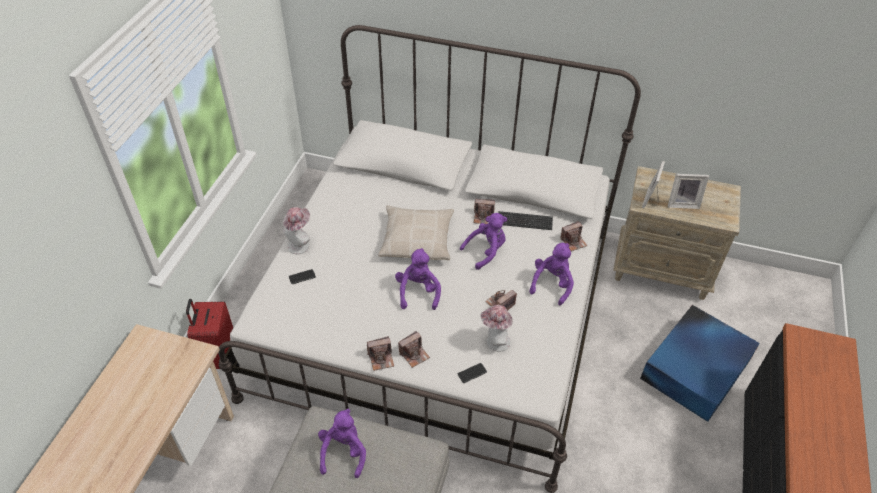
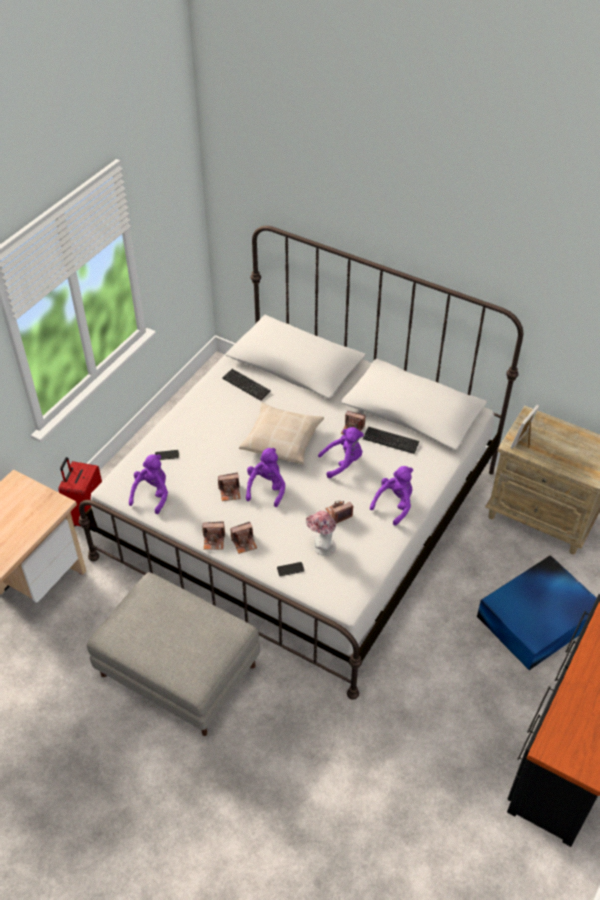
camera: 15 degrees right, 0 degrees up
hat [283,207,310,254] -> none
purple plush toy [318,409,366,478] -> purple plush toy moved to [129,454,168,514]
camera [560,221,587,251] -> camera moved to [218,473,241,501]
picture frame [668,174,709,209] -> none
none -> keyboard [222,369,271,401]

